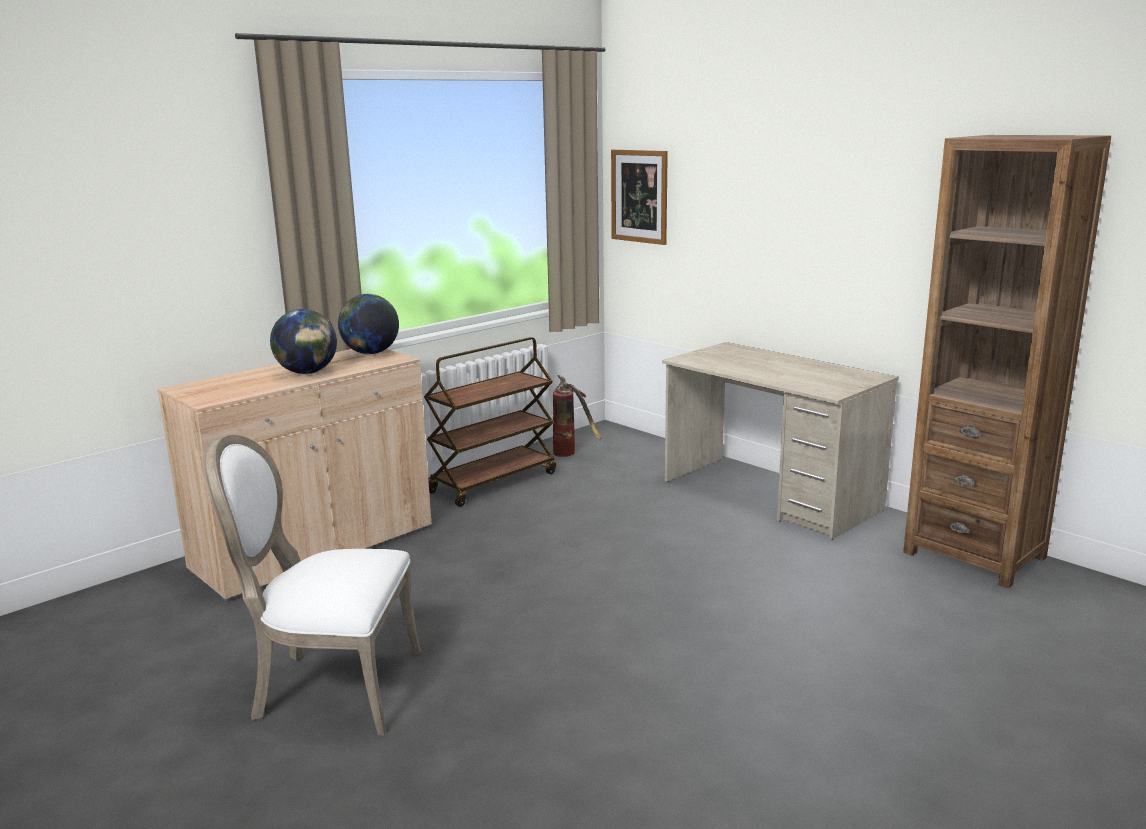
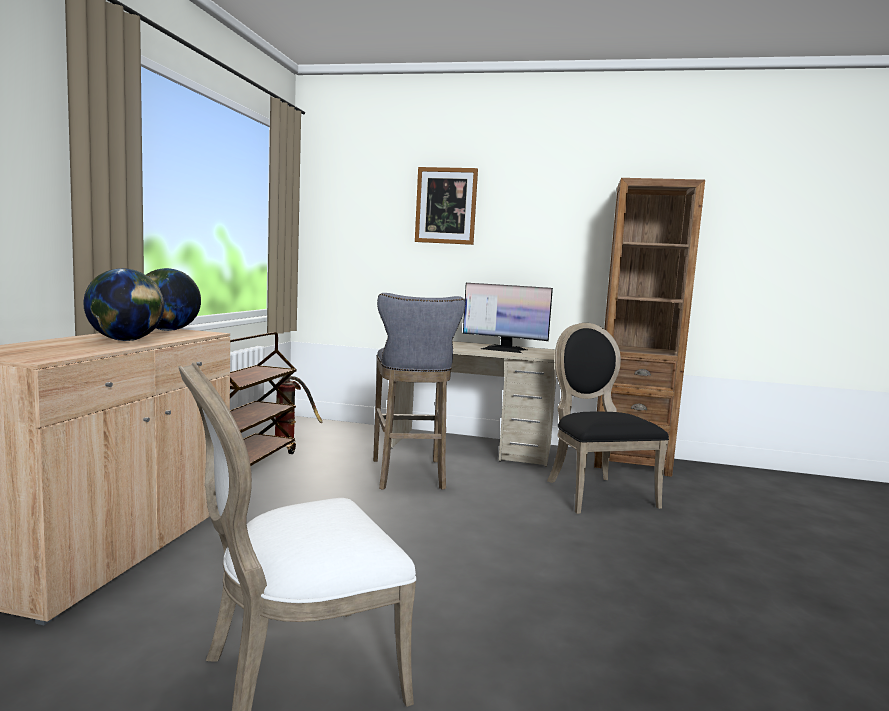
camera: 35 degrees left, 10 degrees down
picture [611,150,668,245] -> picture moved to [415,167,478,245]
none -> grey stool [373,293,465,490]
none -> monitor [463,283,553,353]
none -> black chair [547,323,669,514]

